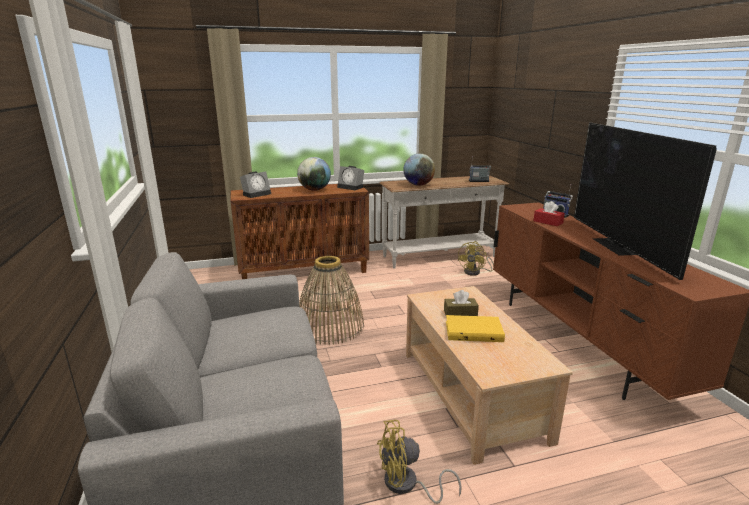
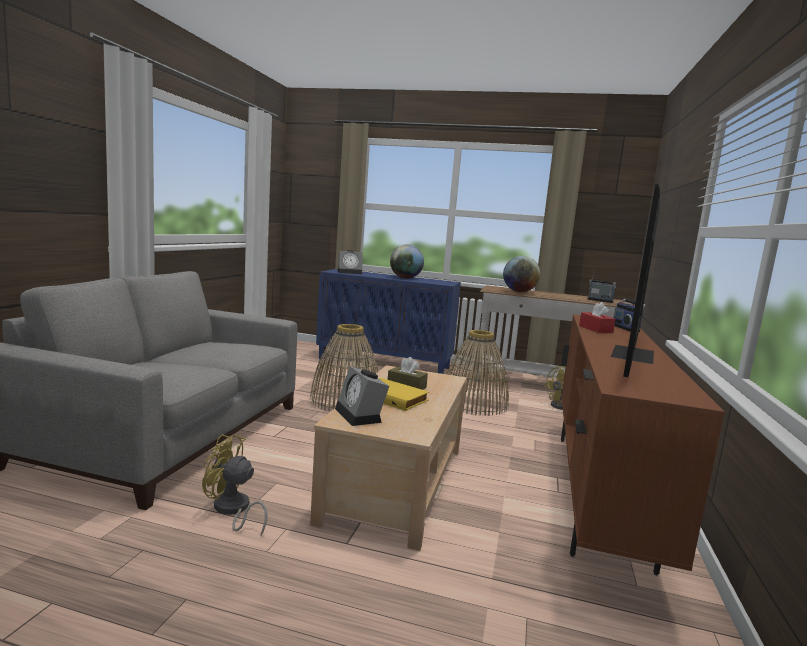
camera: 30 degrees right, 10 degrees down
brown cabinet [231,184,369,279] -> blue cabinet [316,269,461,374]
alarm clock [337,166,365,190] -> alarm clock moved to [335,366,389,426]
none -> basket [447,330,509,416]

